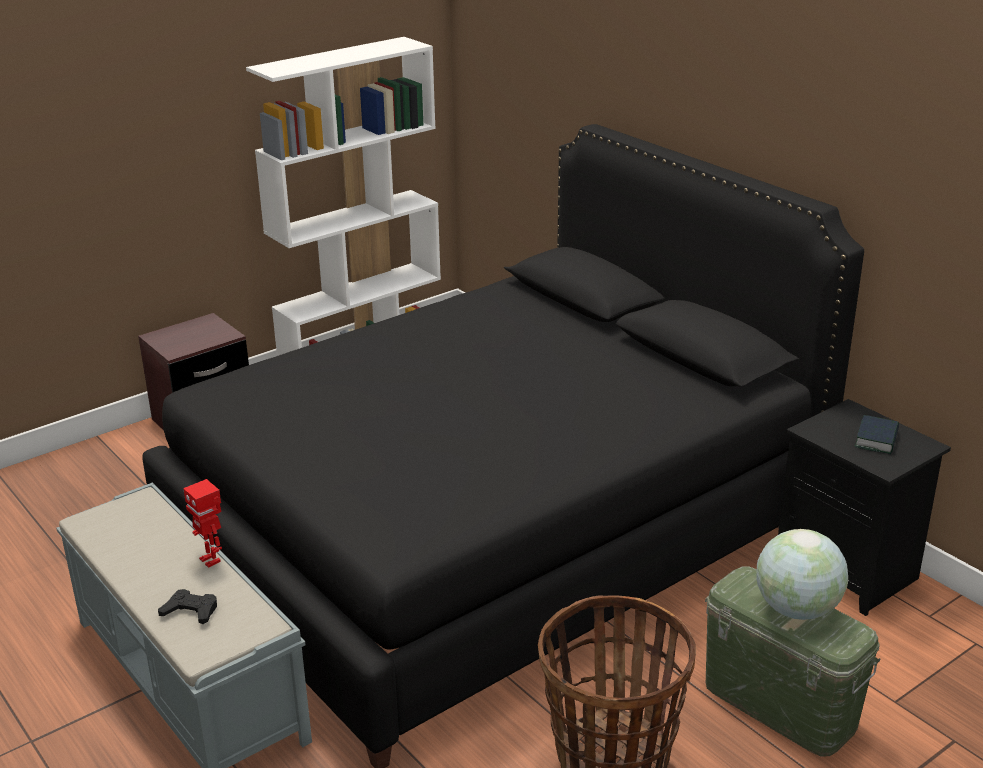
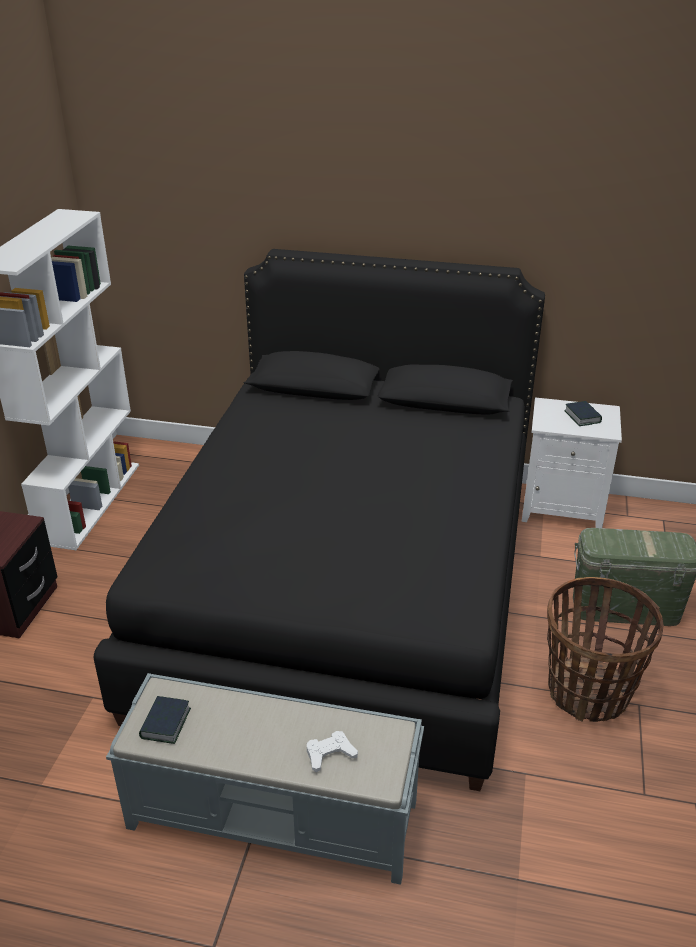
camera: 40 degrees left, 5 degrees up
black game controller [158,589,217,624] -> white game controller [307,731,358,772]
toy robot [183,479,222,568] -> none
globe [756,529,848,620] -> none
black nightstand [778,399,951,616] -> white nightstand [522,397,622,528]
none -> book [139,696,191,744]

